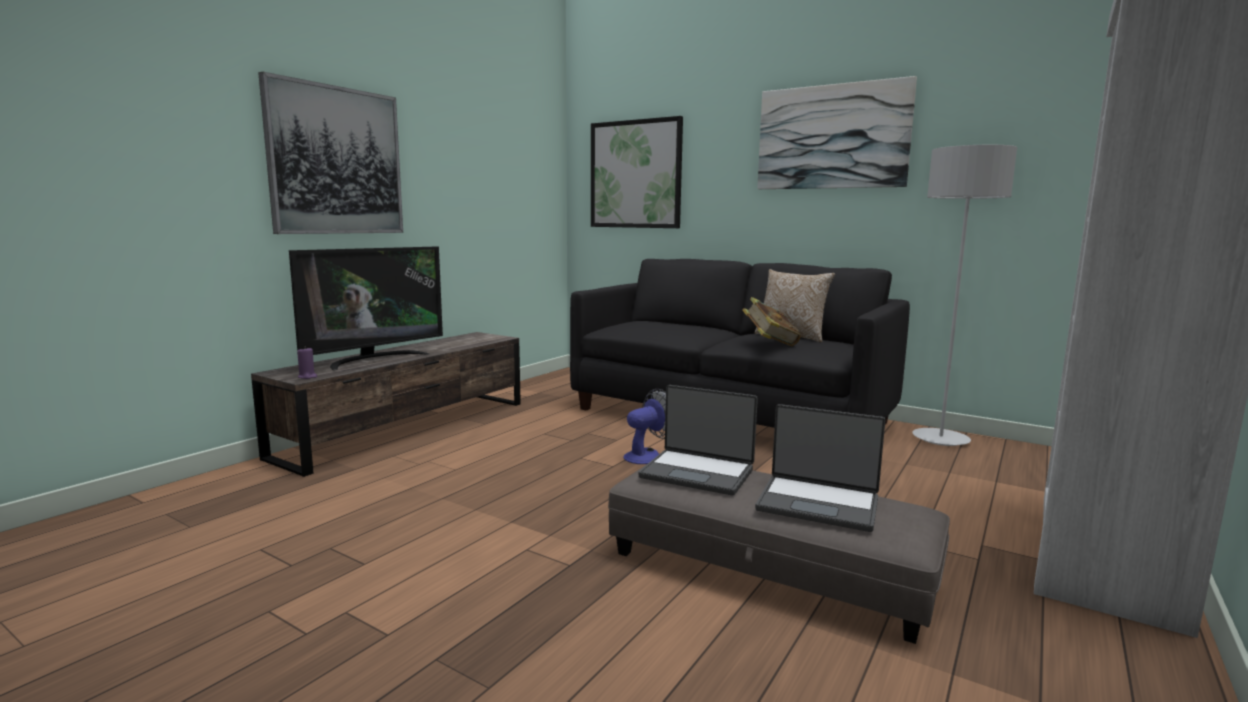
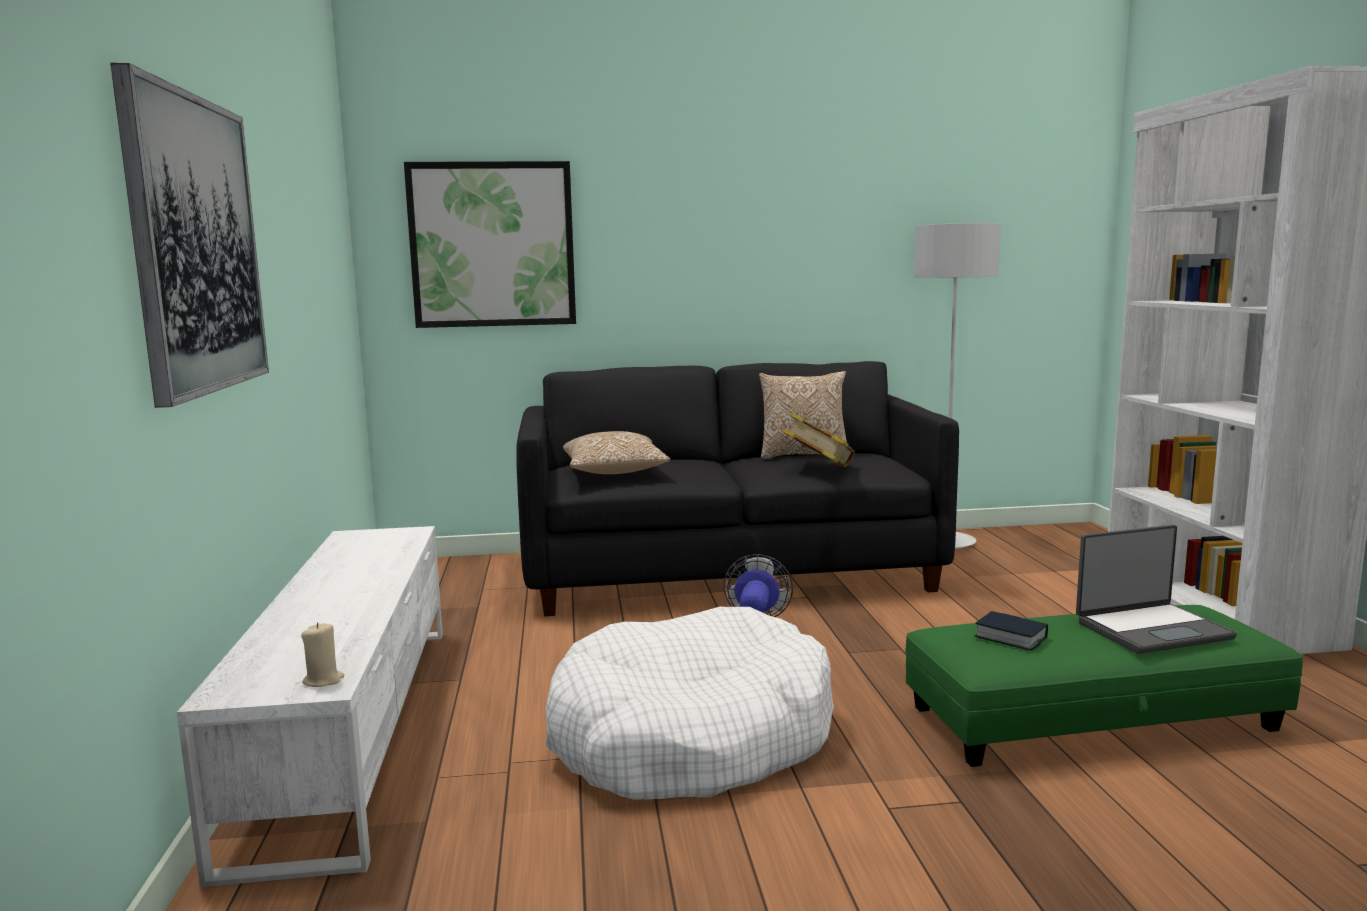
camera: 40 degrees left, 0 degrees up
brown tv stand [251,332,521,477] -> white tv stand [177,526,443,888]
television [289,247,443,370] -> none
purple candle [297,348,317,379] -> beige candle [301,623,345,687]
grey ottoman [608,464,950,644] -> green ottoman [905,605,1303,767]
laptop [638,385,758,495] -> book [975,611,1048,651]
picture [757,76,917,189] -> none
none -> white dog bed [546,607,834,800]
none -> pillow [563,431,670,474]

